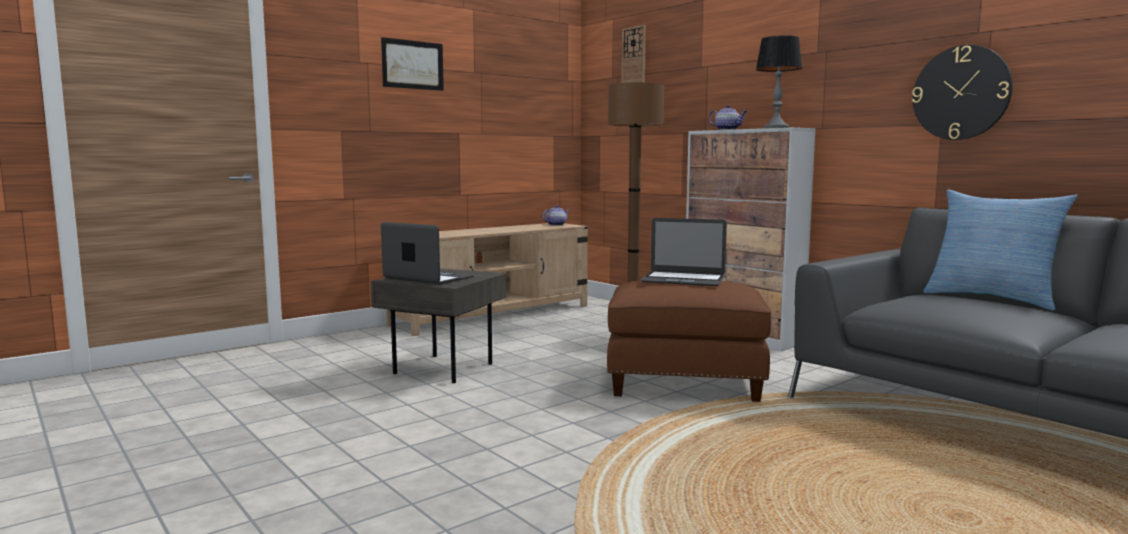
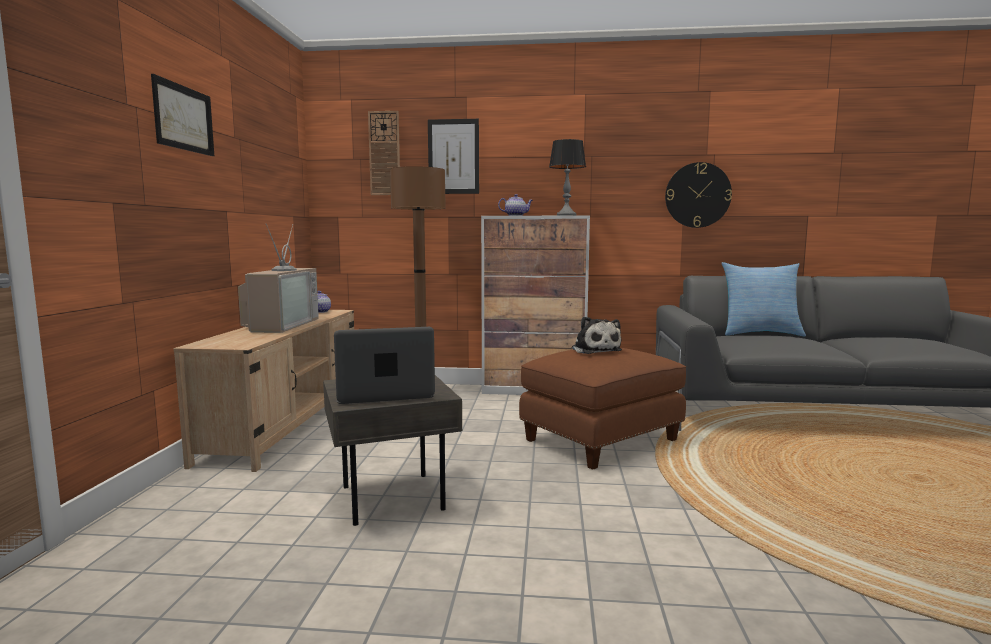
camera: 45 degrees left, 0 degrees up
laptop [640,218,727,286] -> plush toy [572,317,622,354]
none -> television [238,223,319,333]
none -> picture [428,119,479,194]

